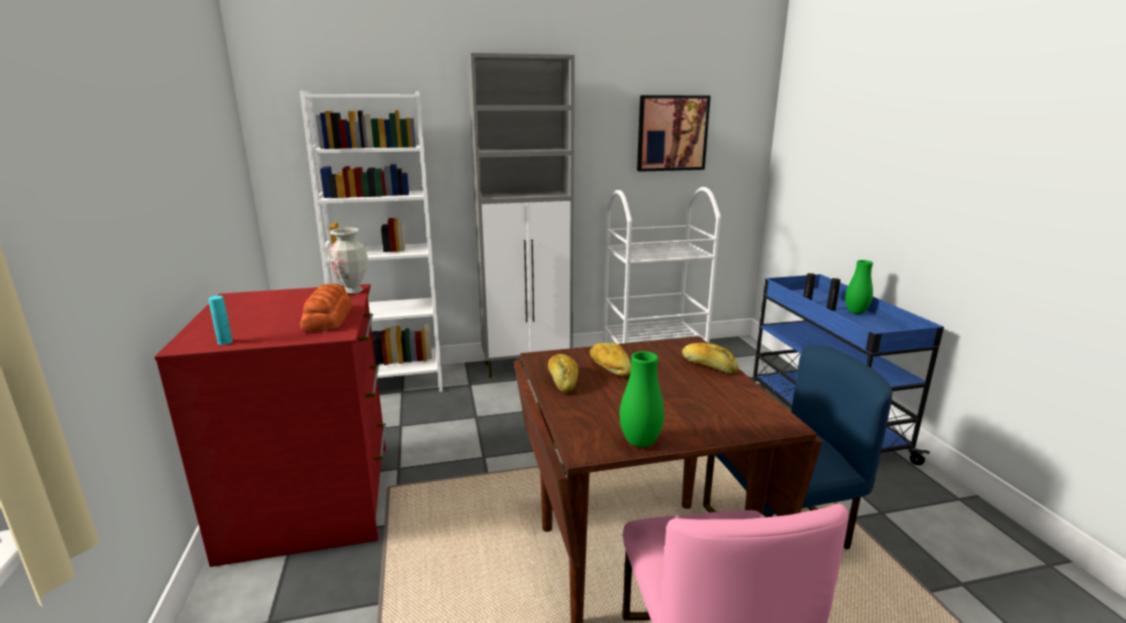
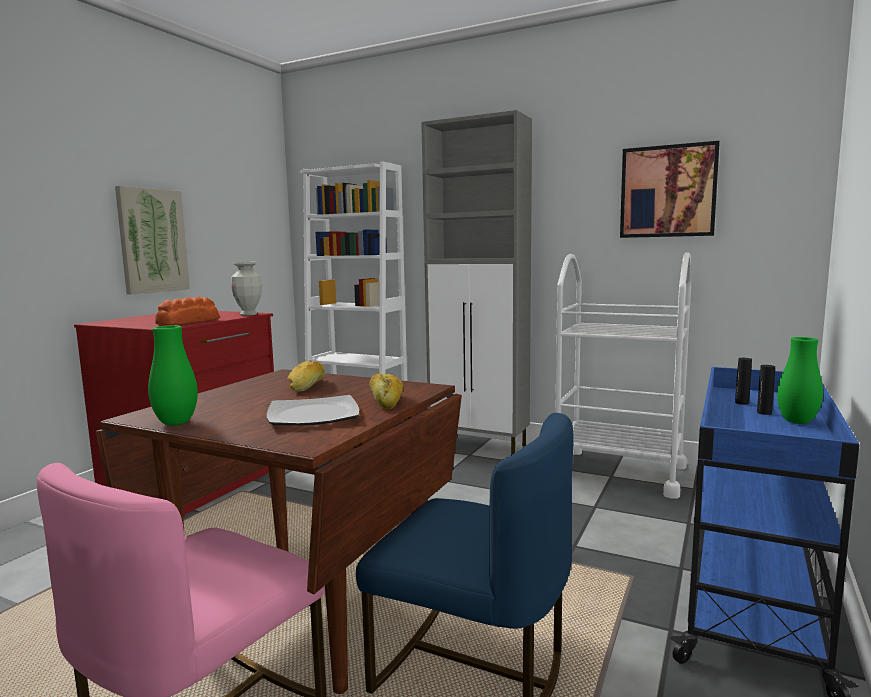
camera: 40 degrees right, 10 degrees down
turquoise bottle [208,296,233,345] -> none
bread [548,354,578,393] -> none
none -> picture [115,186,190,295]
none -> plate [267,395,359,426]

